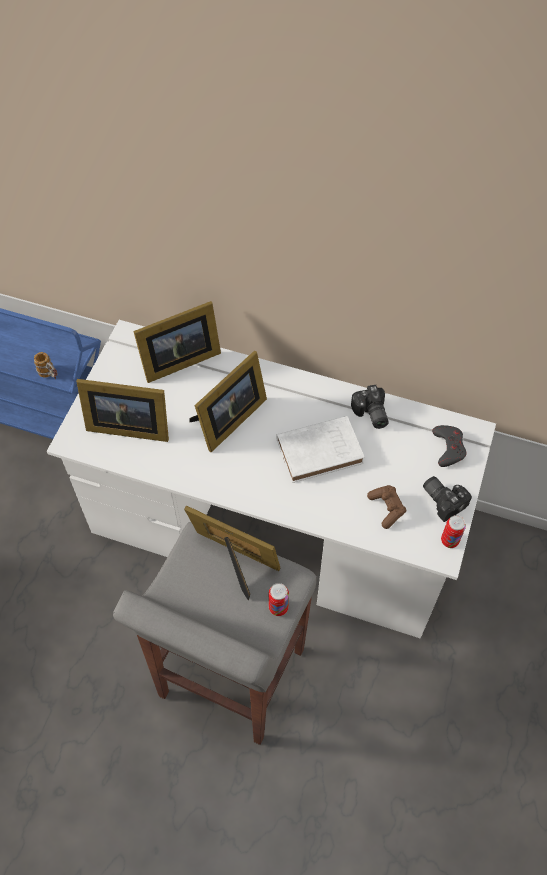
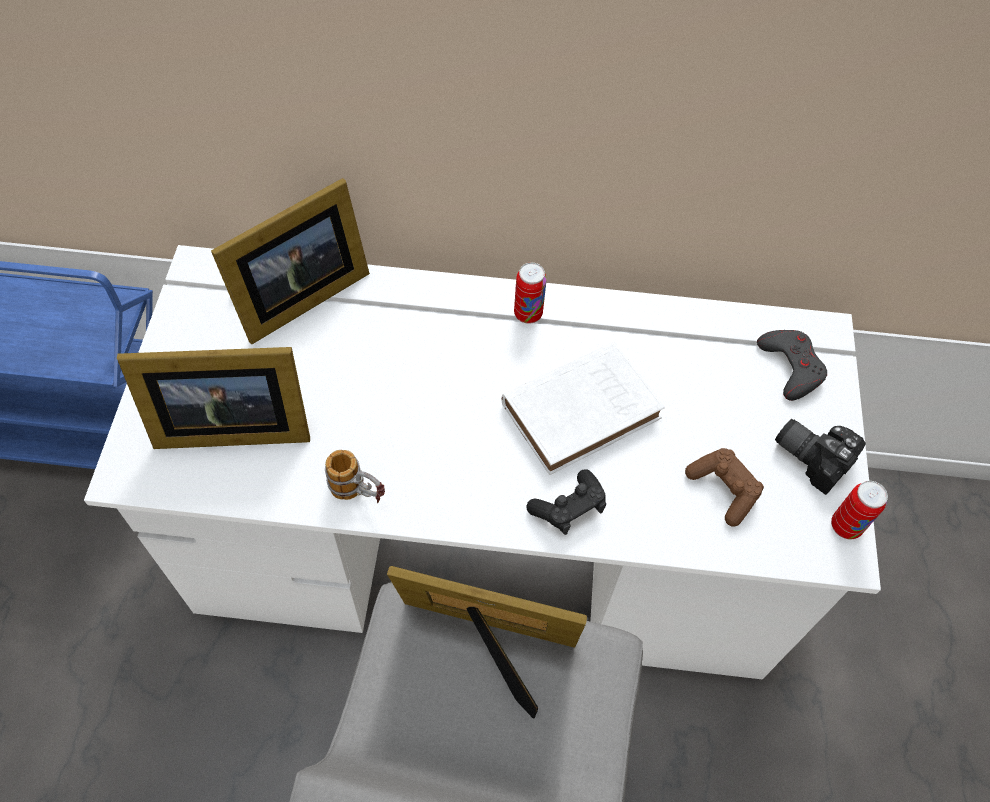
camera: 15 degrees left, 0 degrees up
mug [34,352,58,380] -> mug moved to [325,450,385,503]
picture frame [189,351,267,452] -> none
can [269,583,289,616] -> can moved to [514,263,547,324]
camera [351,385,388,429] -> none
none -> black game controller [526,469,606,535]

